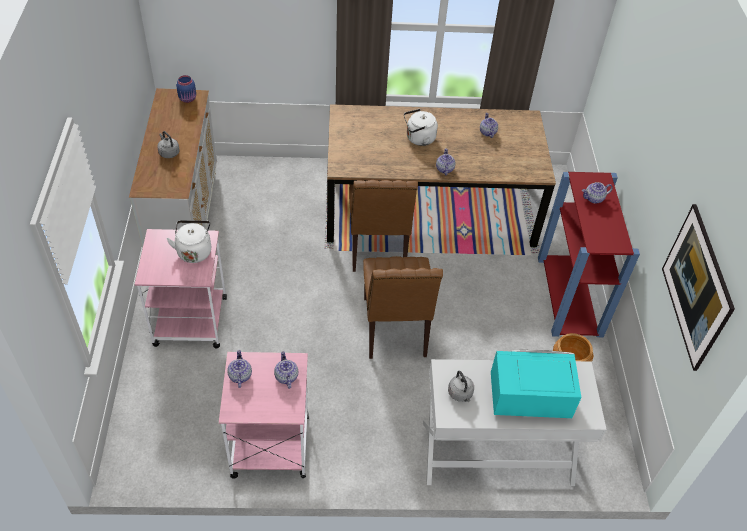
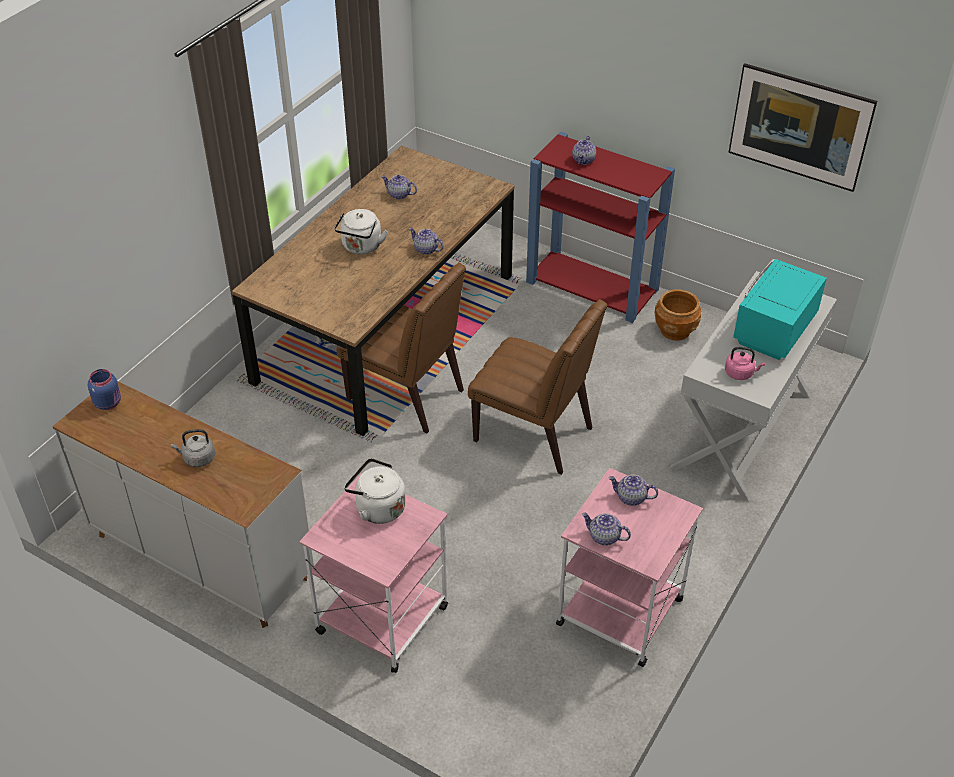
camera: 55 degrees left, 5 degrees down
grey kettle [448,371,474,402] -> pink kettle [725,347,765,380]

